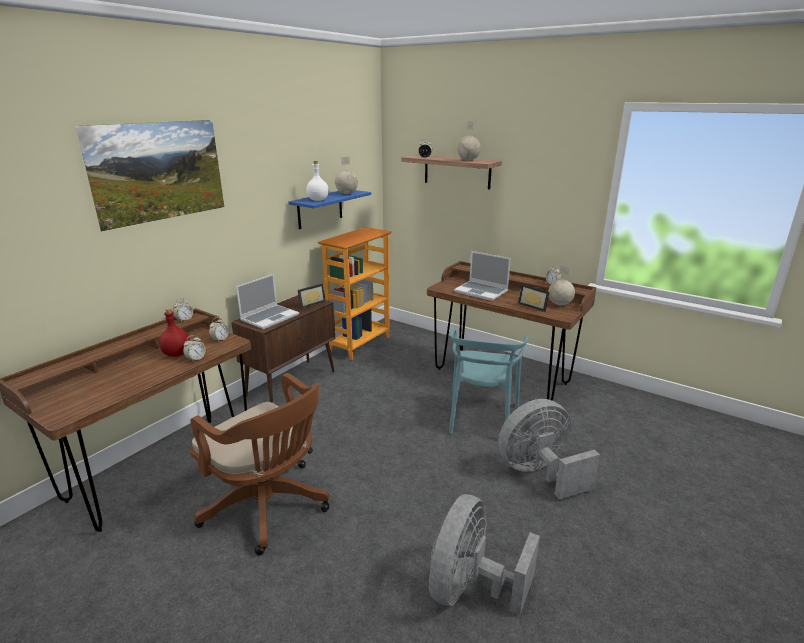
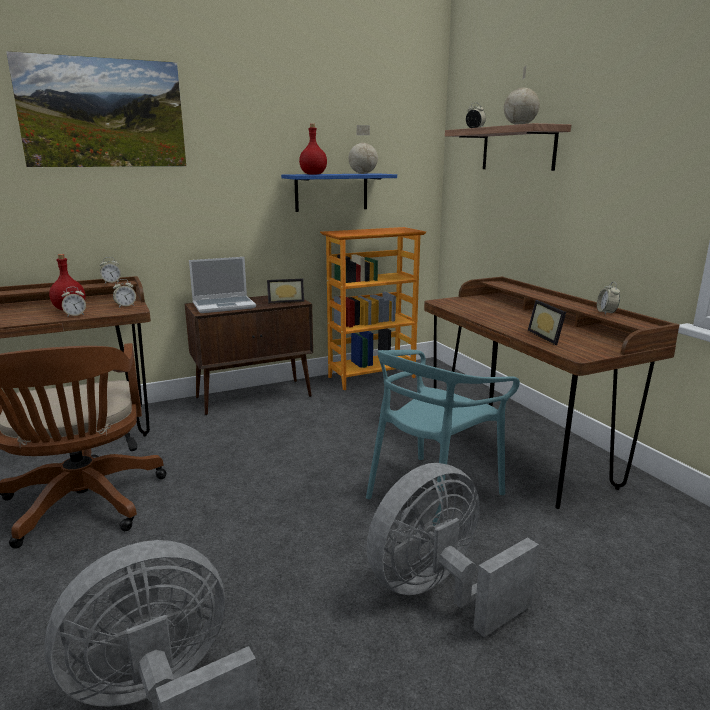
camera: 30 degrees right, 5 degrees down
white bottle [306,161,329,201] -> red bottle [299,124,327,175]
laptop [454,251,511,301] -> none
grey fan [498,399,600,500] -> grey fan turned 45 degrees counterclockwise [367,463,539,637]
globe [548,265,575,305] -> none

